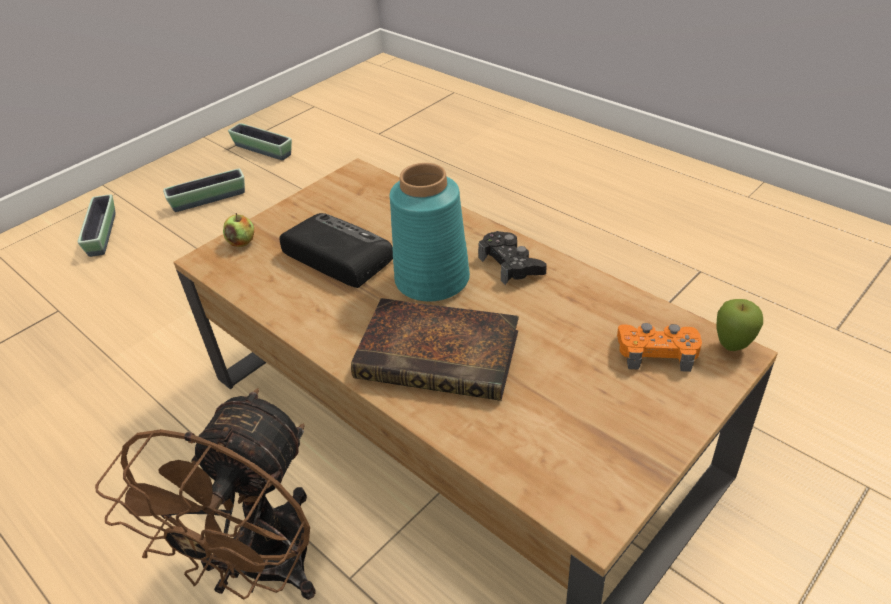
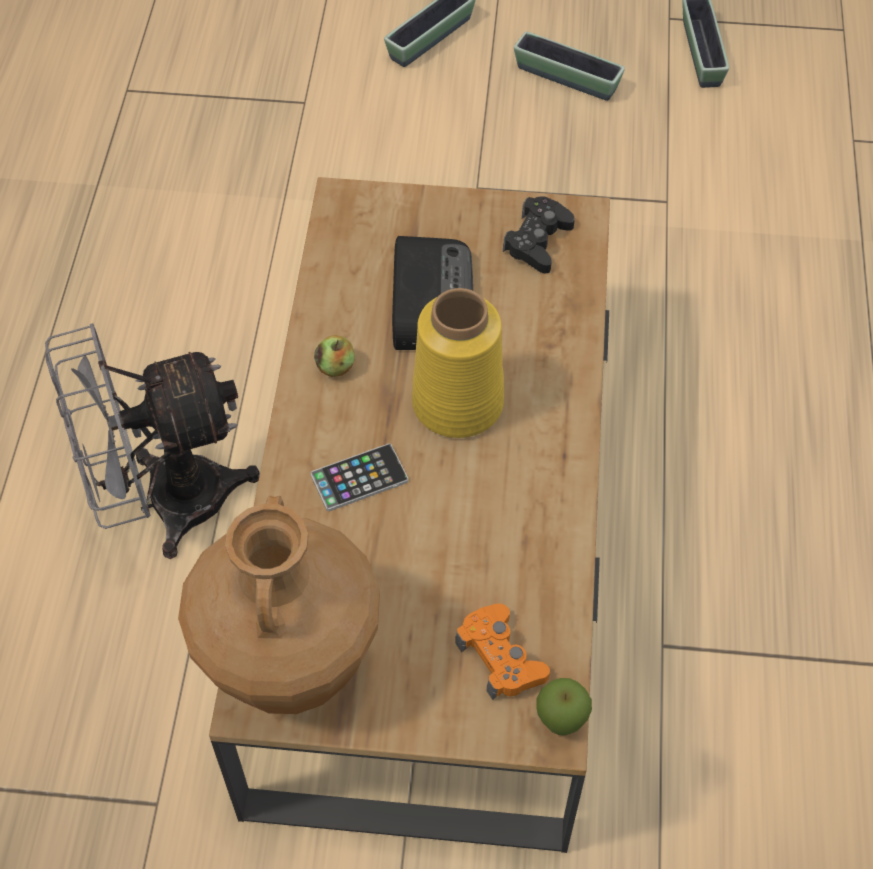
camera: 50 degrees right, 15 degrees up
brown fan [95,388,316,600] -> grey fan [45,323,260,559]
apple [223,213,254,247] -> apple moved to [314,335,355,377]
book [351,298,519,401] -> phone [311,444,408,511]
turquoise vase [390,163,470,301] -> yellow vase [412,288,504,438]
black game controller [478,231,547,285] -> black game controller moved to [503,196,575,274]
none -> brown vase [178,495,380,714]

